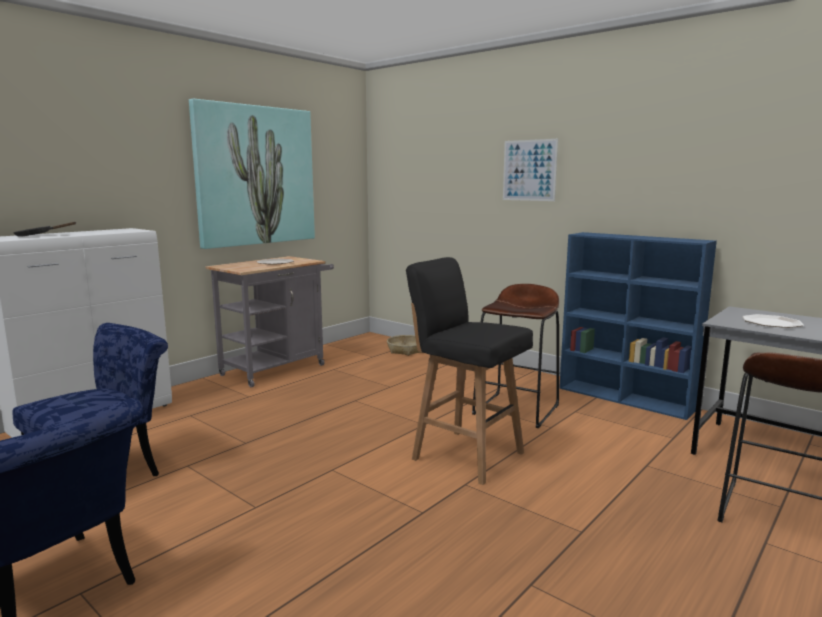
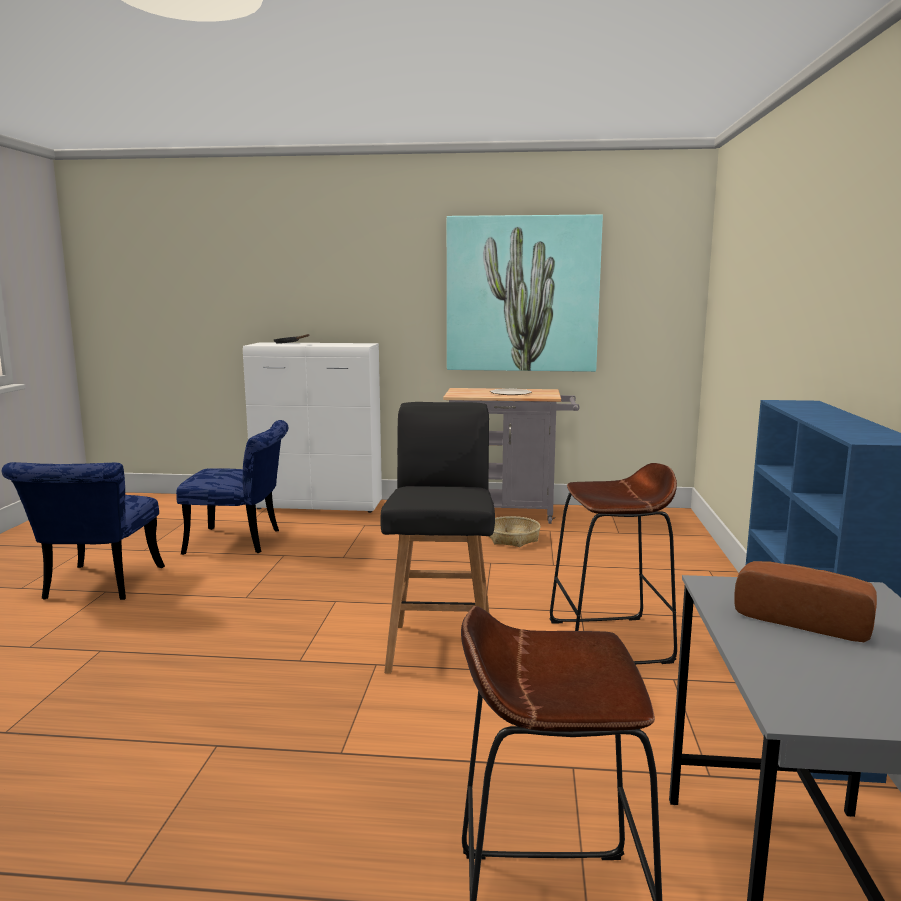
camera: 55 degrees right, 0 degrees up
basket [387,335,422,356] -> basket moved to [489,516,540,547]
picture [503,139,558,201] -> none
plate [742,314,804,328] -> bread [734,561,877,642]

